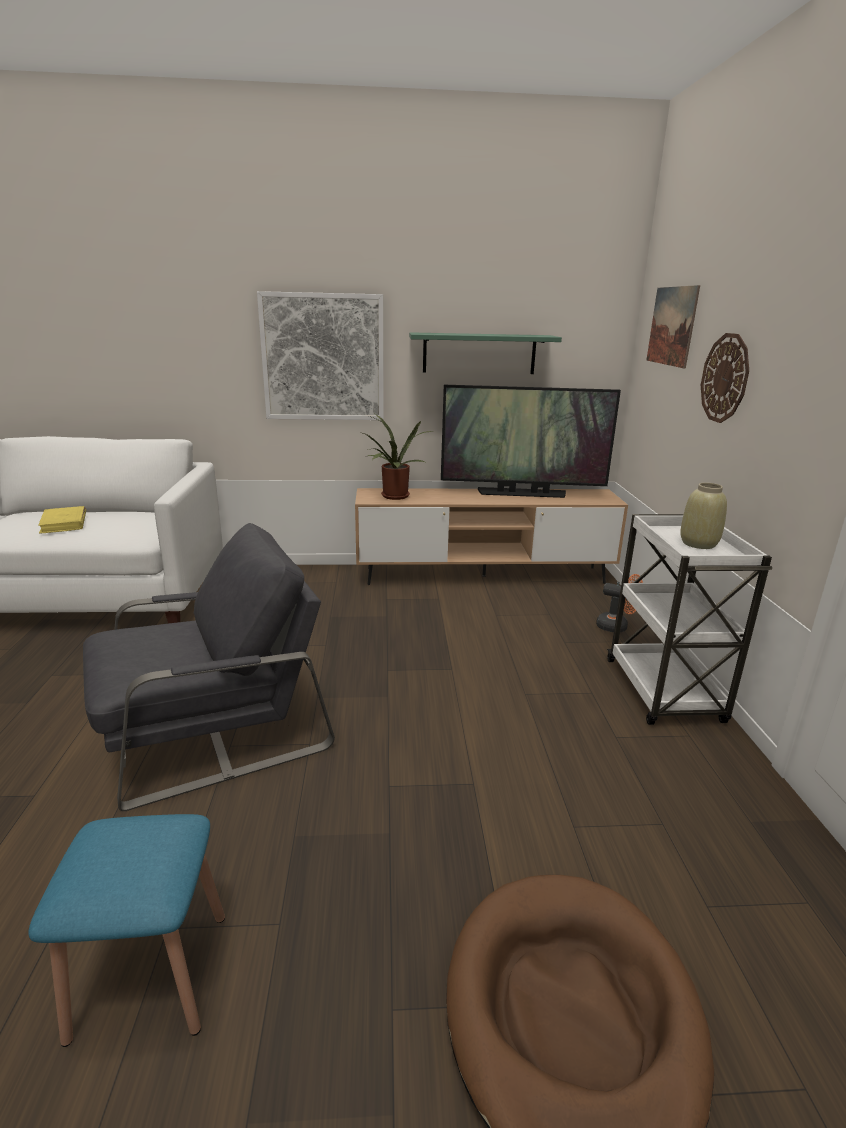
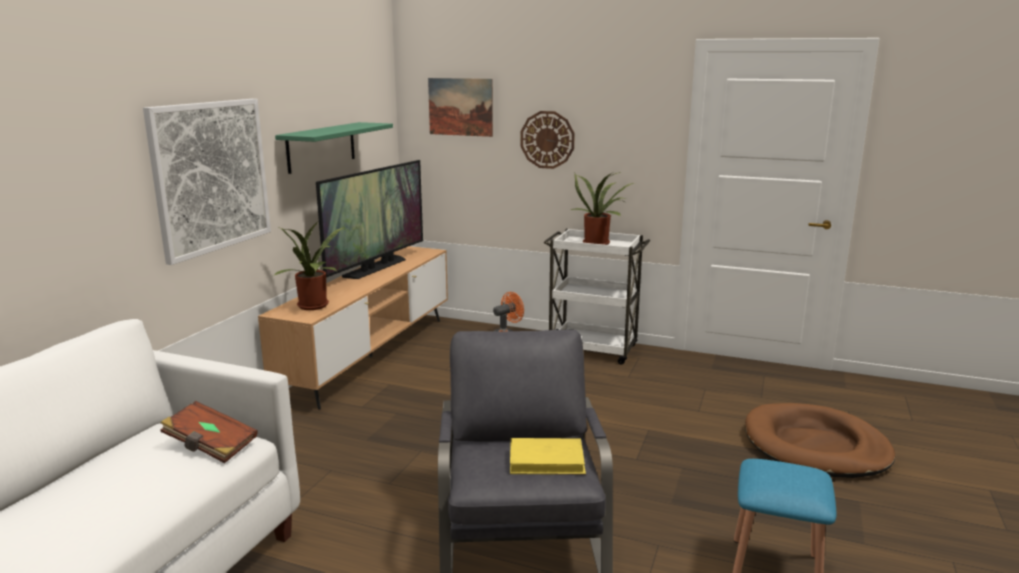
camera: 65 degrees left, 5 degrees down
yellow book [38,506,86,534] -> yellow book moved to [510,438,586,475]
beige vase [680,483,727,549] -> potted plant [571,172,634,245]
none -> brown book [160,401,258,463]

